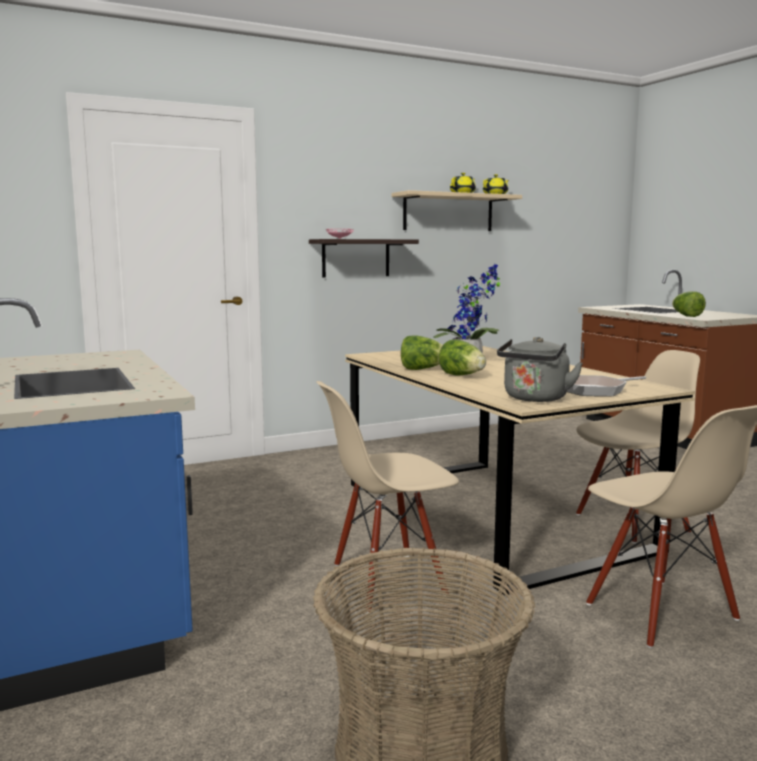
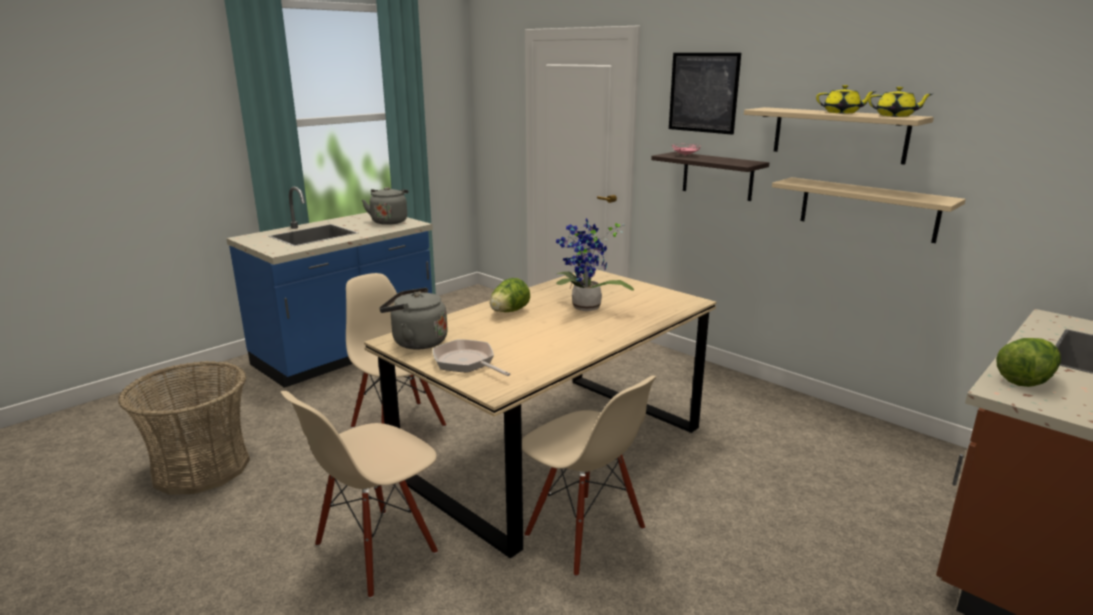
camera: 70 degrees right, 10 degrees up
lettuce [401,336,443,370] -> none
none -> grey kettle [362,187,408,225]
none -> picture [669,53,741,135]
none -> beige shelf [772,177,966,243]

